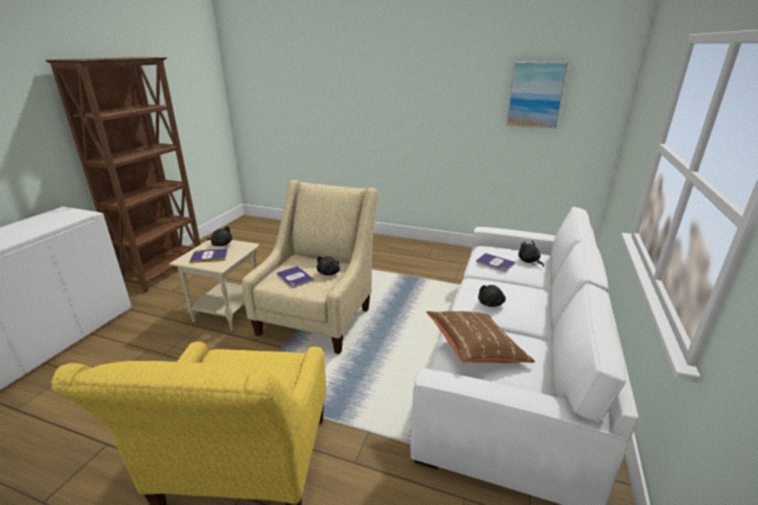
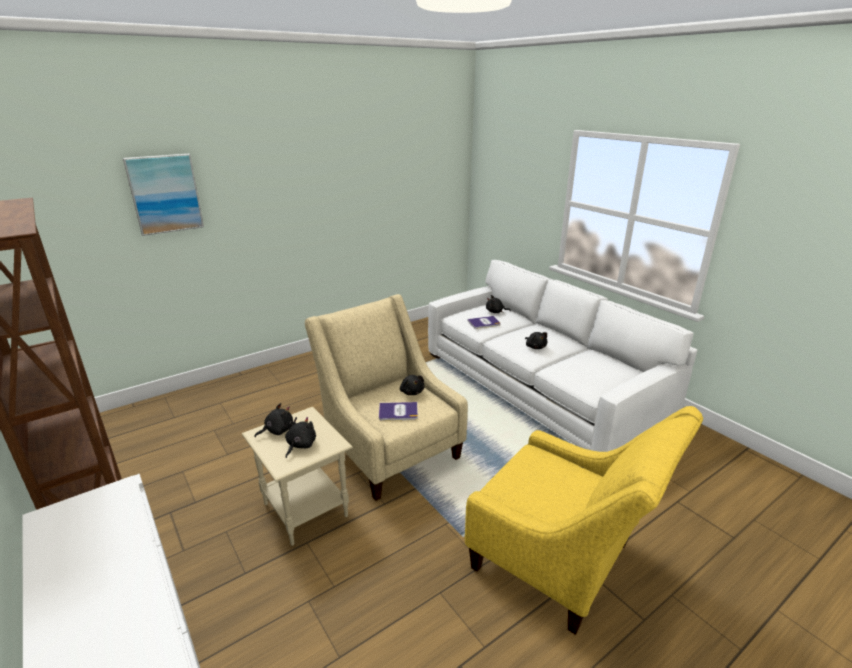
camera: 55 degrees left, 0 degrees up
book [189,249,228,263] -> black plush toy [285,417,316,458]
brown pillow [426,311,535,363] -> none
picture [506,61,568,128] -> picture moved to [123,154,204,236]

